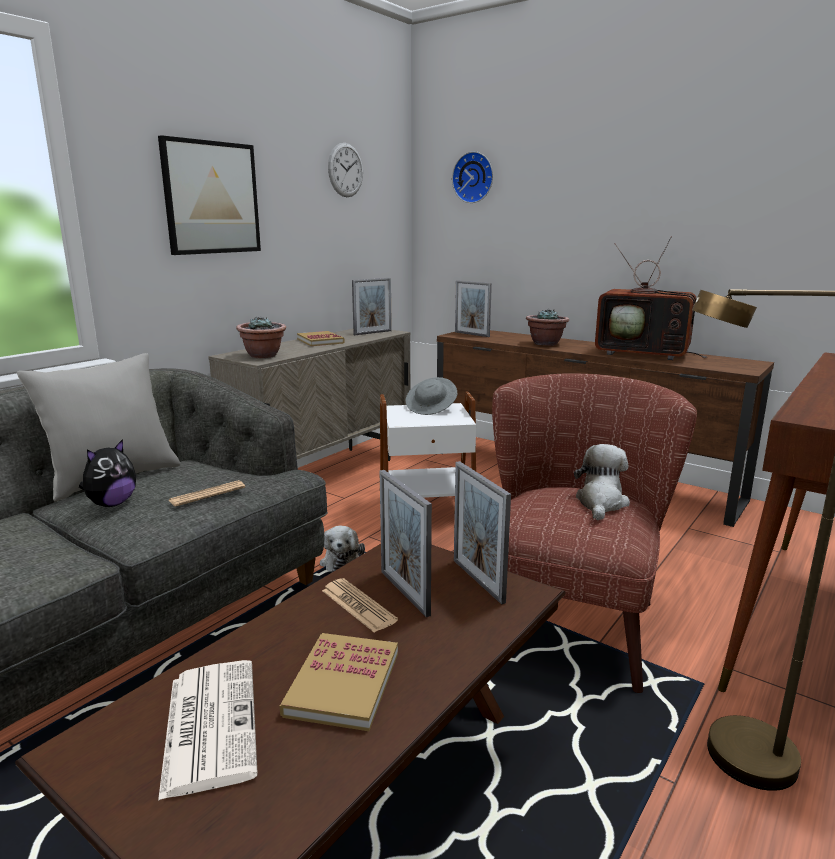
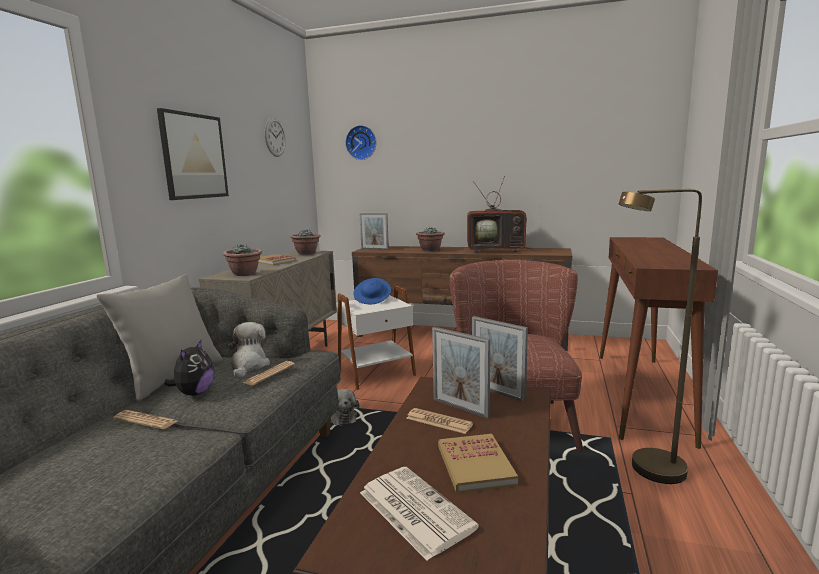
camera: 20 degrees left, 5 degrees down
picture frame [352,278,392,335] -> potted plant [290,230,321,255]
grey hat [406,377,457,415] -> blue hat [353,278,391,304]
plush toy [574,444,630,520] -> plush toy moved to [227,322,270,379]
none -> newspaper [113,410,177,429]

